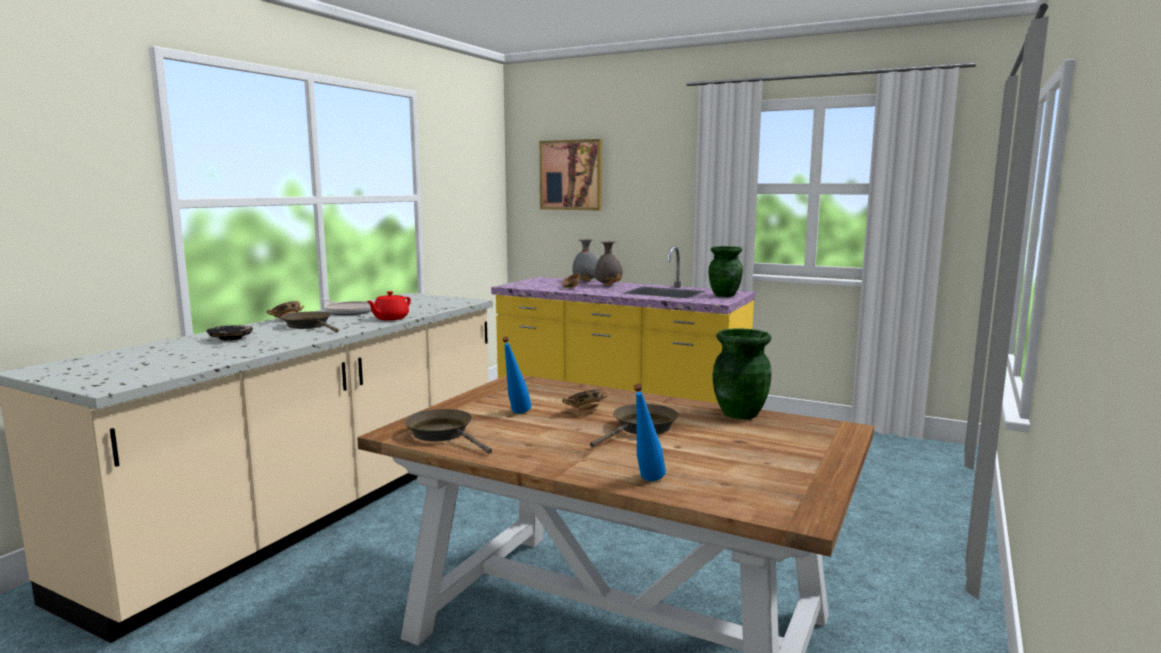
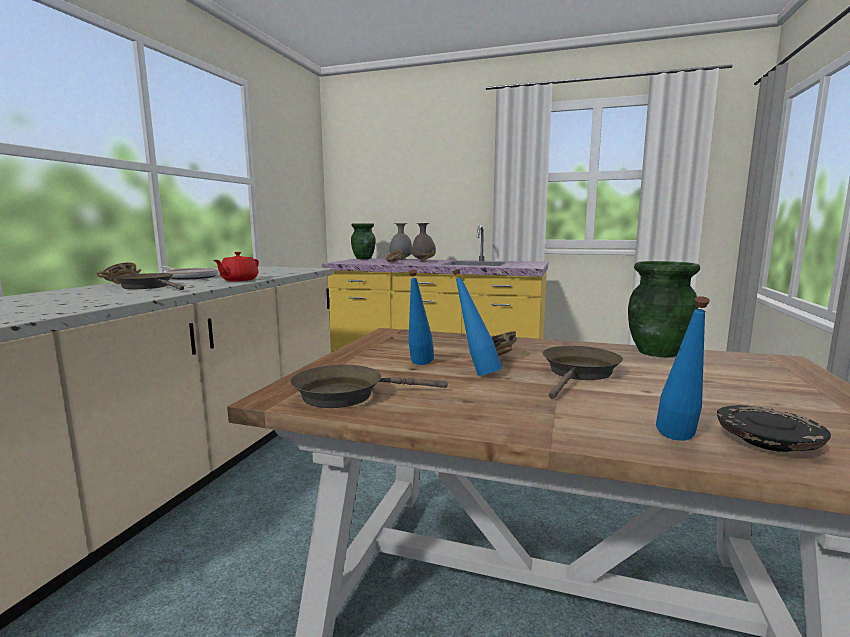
camera: 10 degrees left, 0 degrees up
black plate [207,325,253,340] -> black plate moved to [717,405,831,452]
brown frying pan [404,409,492,454] -> brown frying pan turned 45 degrees counterclockwise [290,365,447,408]
picture [539,139,602,210] -> none
green vase [709,246,743,297] -> green vase moved to [351,223,375,259]
none -> blue bottle [452,269,502,376]

